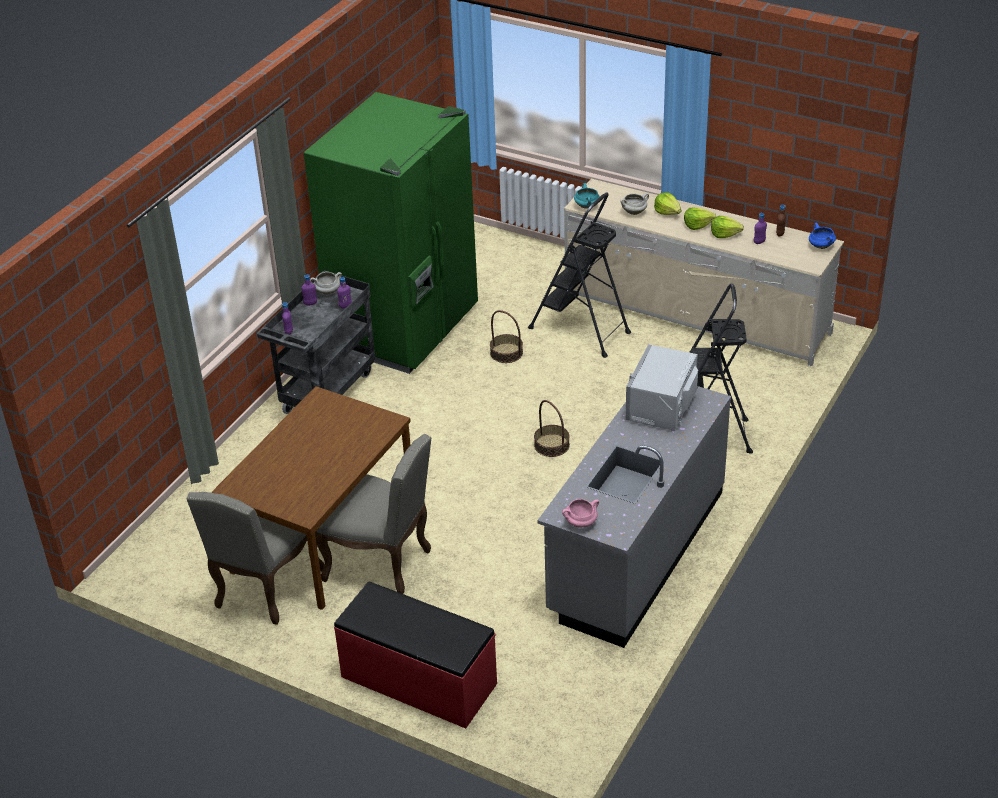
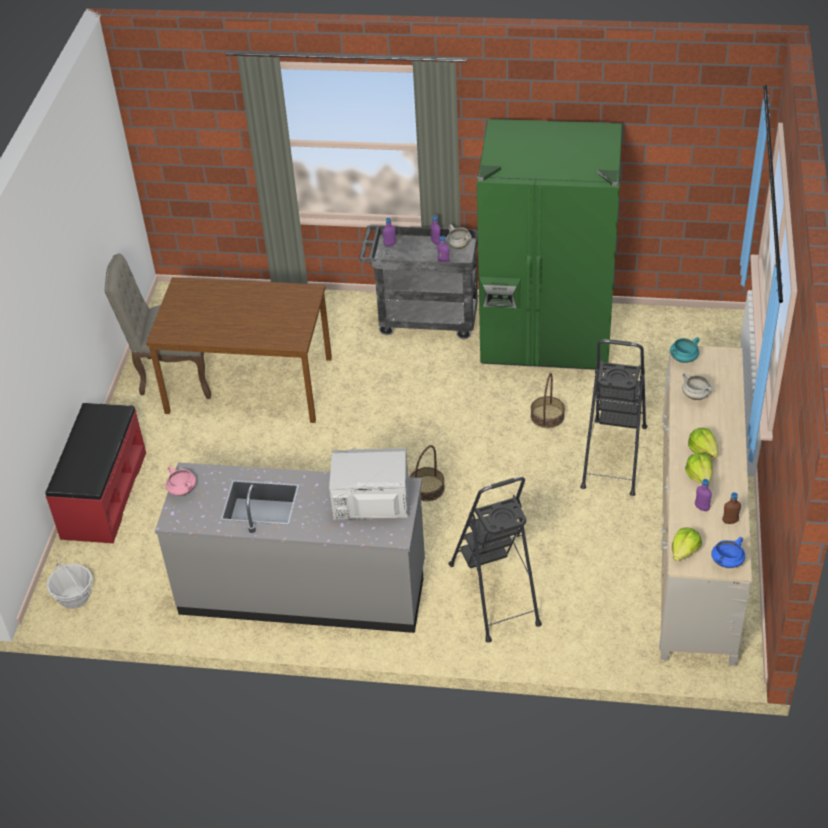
camera: 70 degrees right, 5 degrees up
grey chair [317,434,431,594] -> none
lettuce [654,192,681,215] -> lettuce moved to [672,527,702,561]
none -> basket [47,563,93,609]

